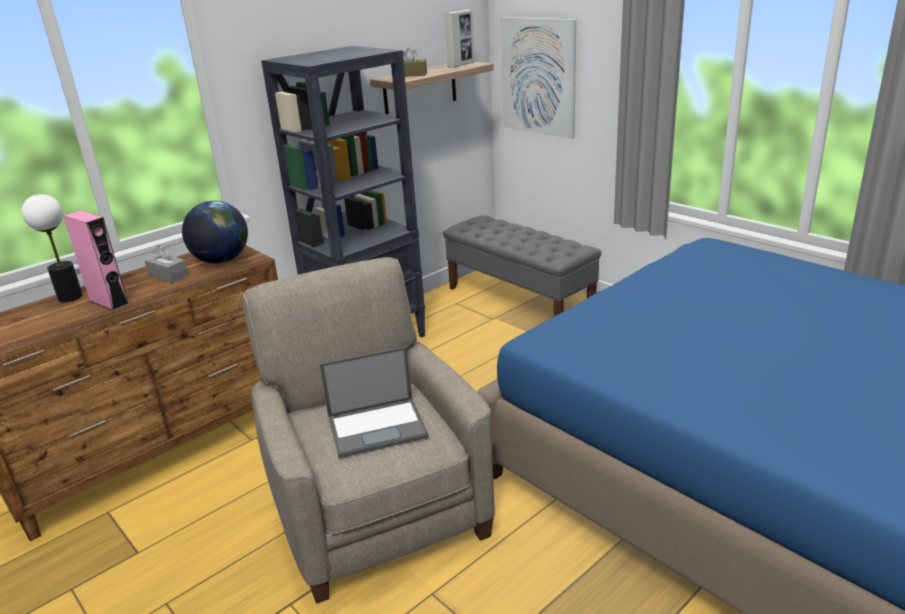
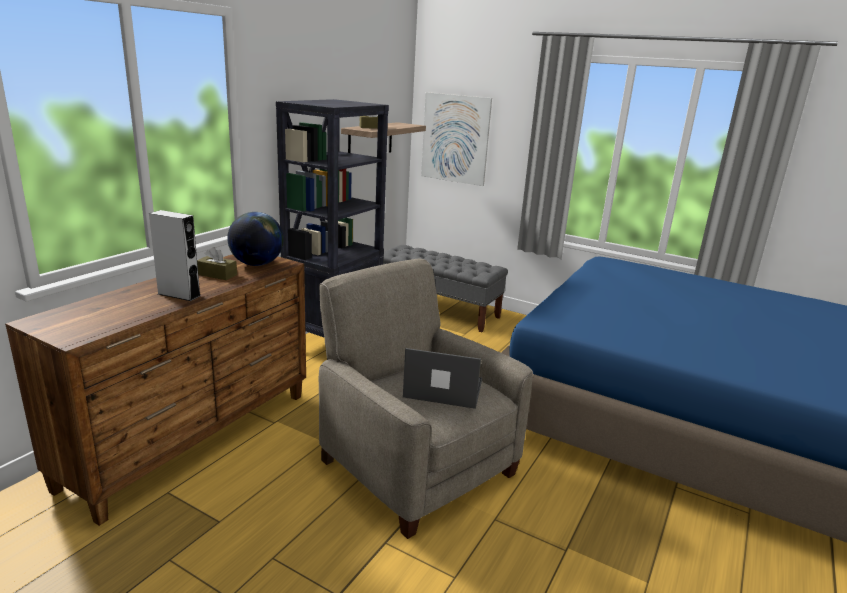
camera: 20 degrees left, 5 degrees down
table lamp [22,194,83,302] -> none
pink speaker [63,210,129,311] -> grey speaker [149,210,200,301]
grey tissue box [144,245,189,283] -> brown tissue box [197,247,237,280]
laptop [320,347,429,458] -> laptop turned 135 degrees counterclockwise [403,348,482,409]
picture frame [445,10,474,68] -> none

